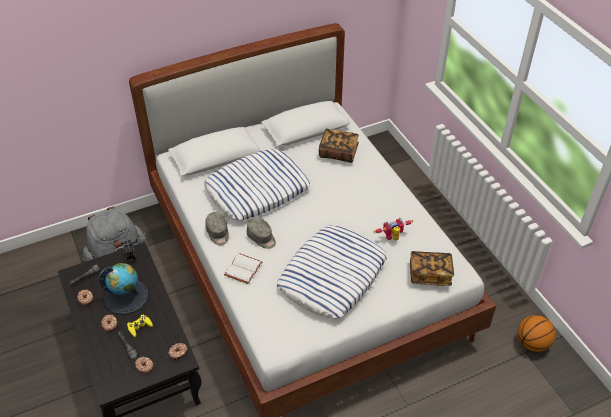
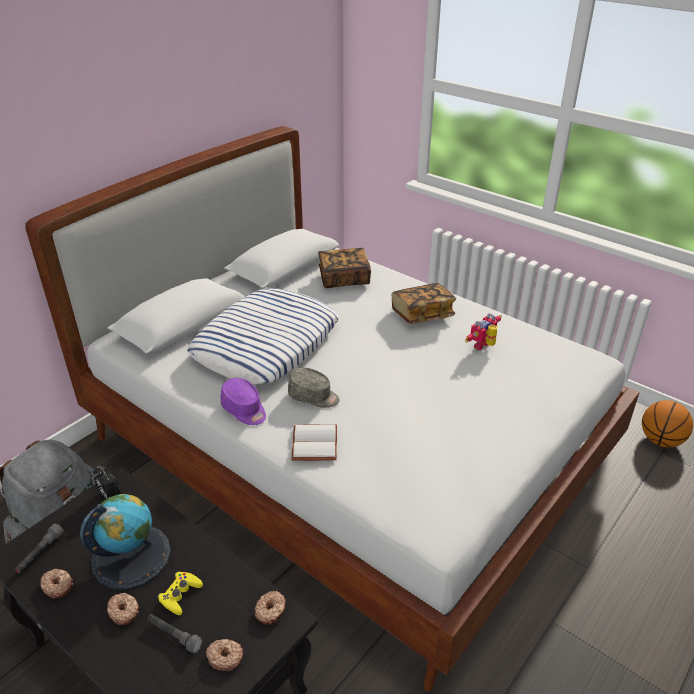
camera: 25 degrees left, 10 degrees down
grey cap [205,212,229,245] -> purple cap [220,378,266,425]
pillow [277,225,387,319] -> none
book [410,251,454,286] -> book moved to [392,283,456,324]

